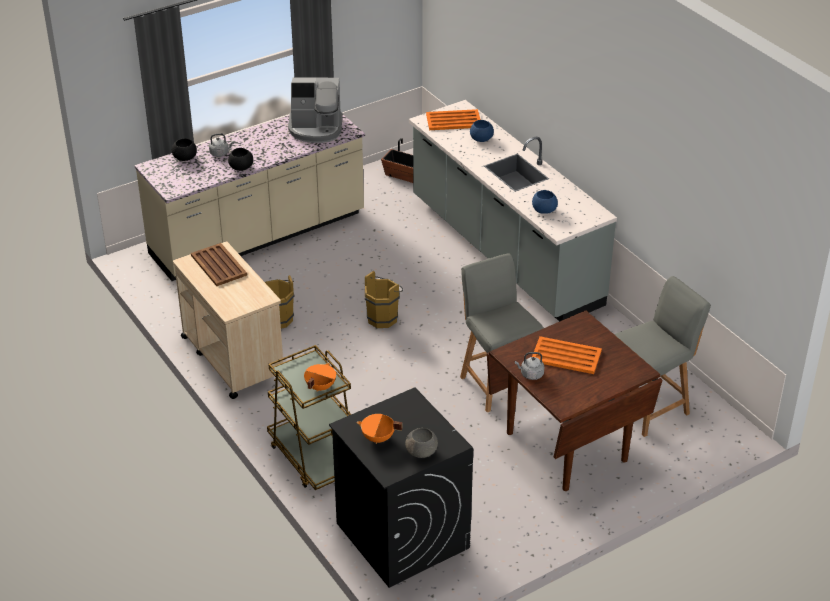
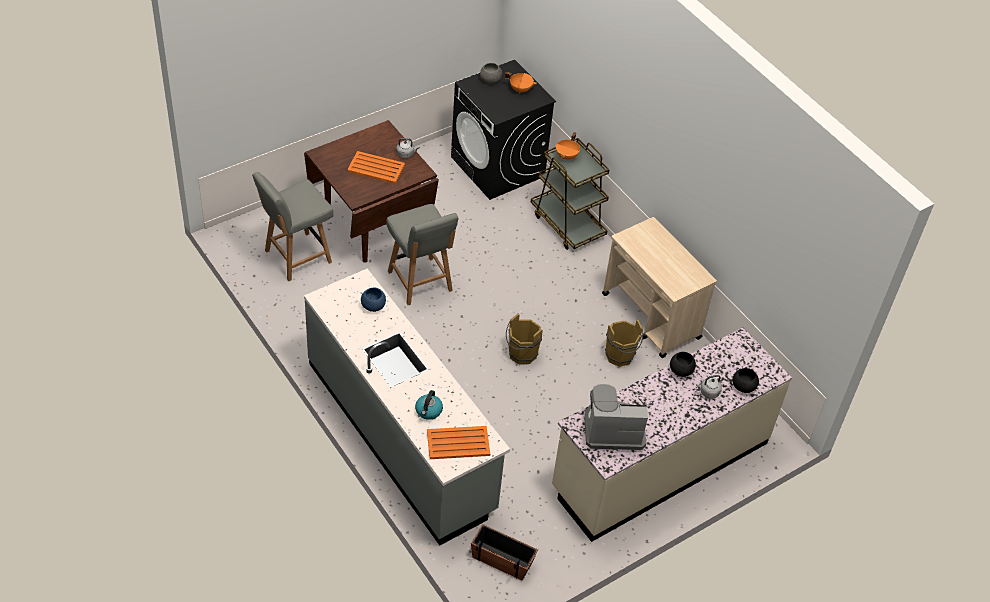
camera: 175 degrees right, 10 degrees up
brown tray [191,243,247,286] -> none
blue bowl [470,120,494,142] -> kettle [415,390,443,420]

